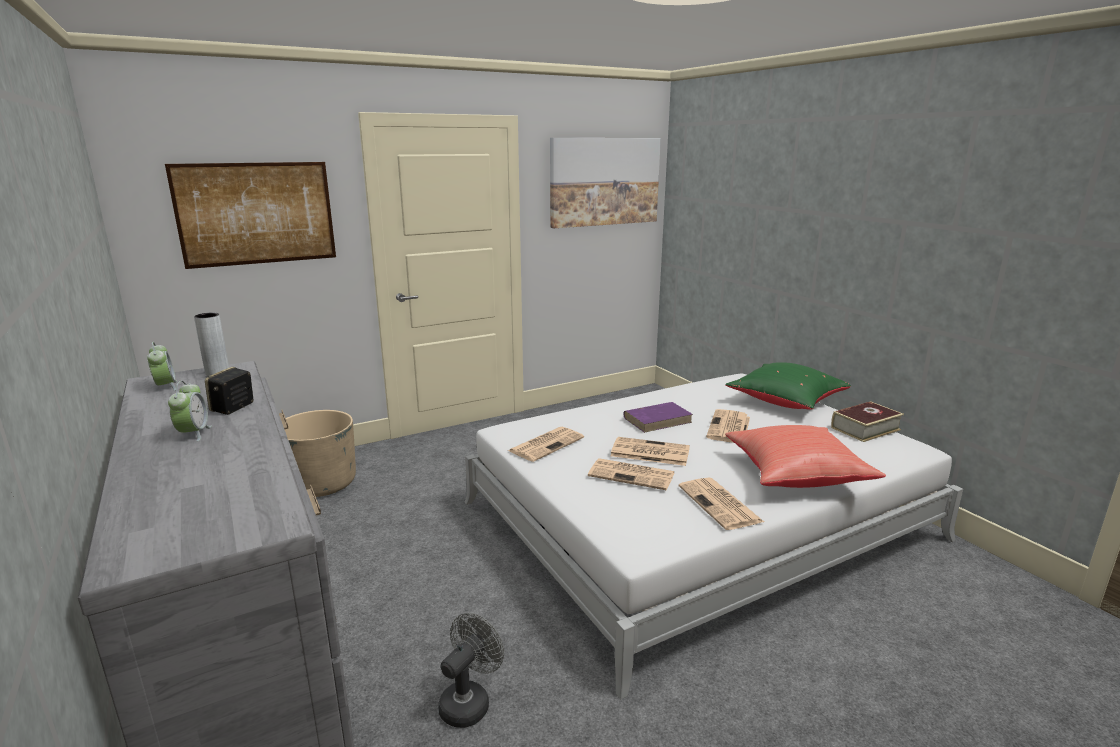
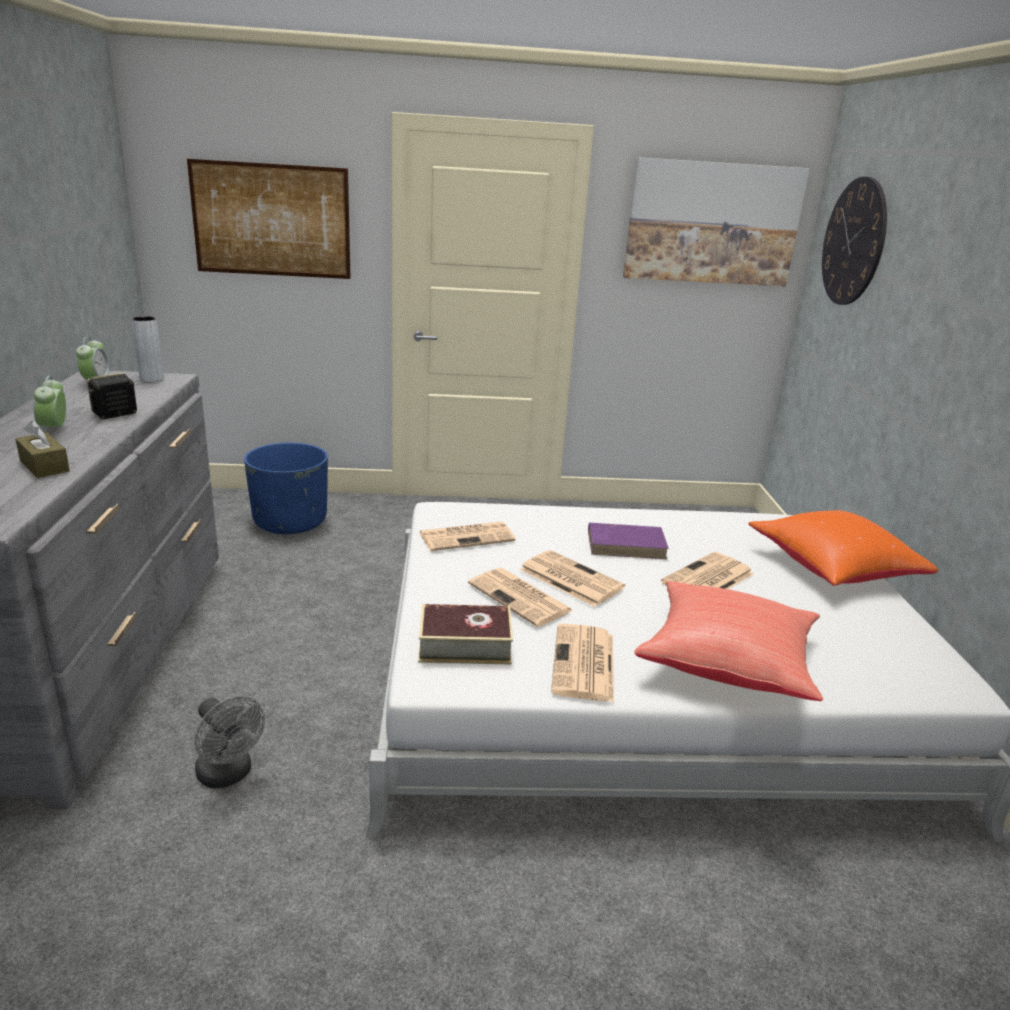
camera: 25 degrees right, 5 degrees up
alarm clock [168,381,212,442] -> alarm clock turned 150 degrees clockwise [34,376,66,431]
beige planter [285,410,356,497] -> blue planter [244,443,328,534]
grey fan [438,613,504,728] -> grey fan turned 75 degrees clockwise [195,696,265,788]
green pillow [725,362,851,410] -> orange pillow [748,510,938,586]
book [831,401,904,442] -> book moved to [418,604,513,664]
none -> brown tissue box [15,421,70,478]
none -> wall clock [822,176,887,305]

